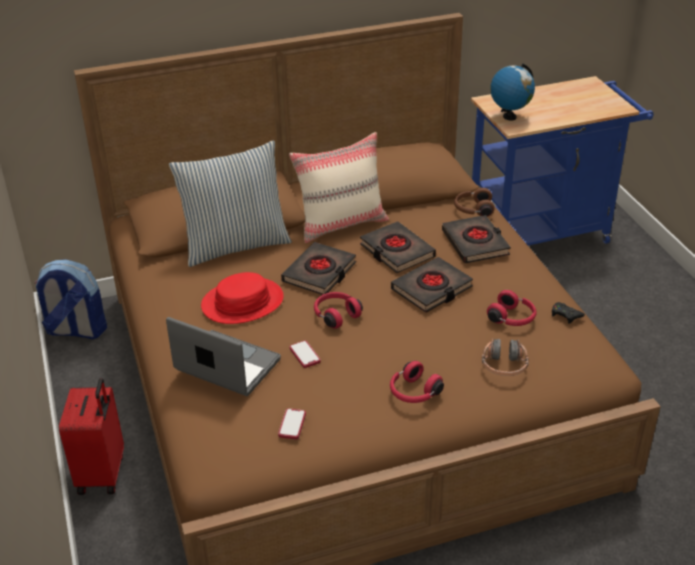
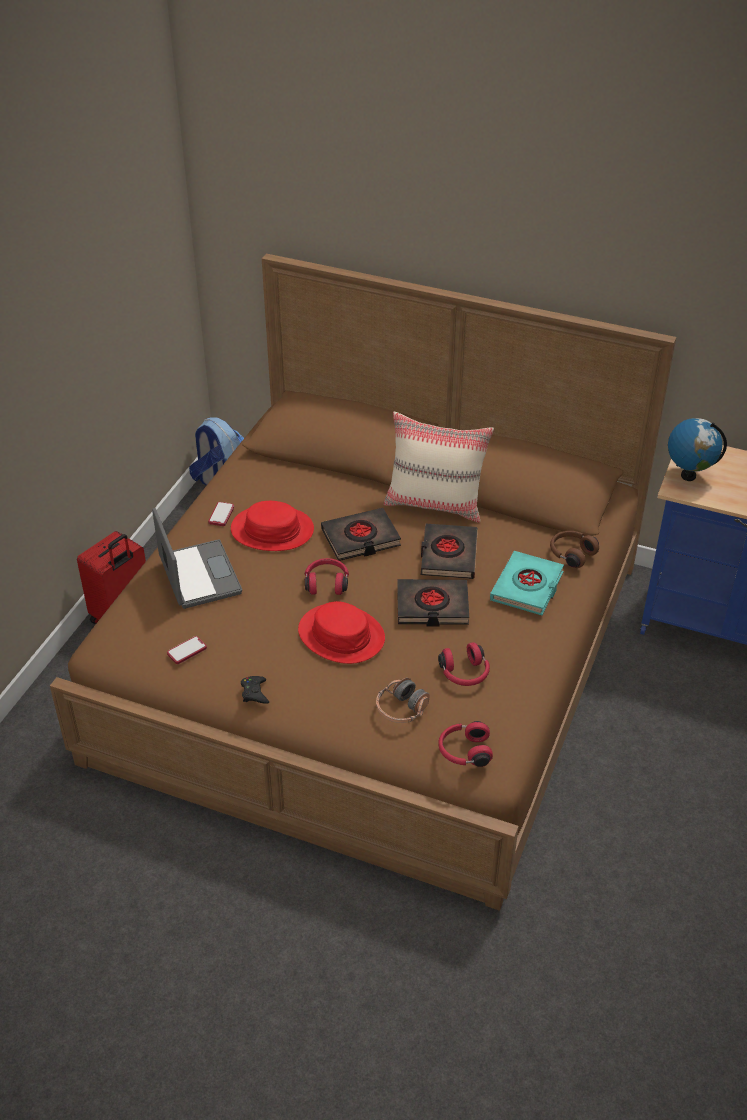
camera: 40 degrees right, 5 degrees up
pillow [169,141,292,267] -> none
phone [290,341,321,368] -> phone moved to [208,502,234,526]
red headphones [390,361,444,403] -> red headphones moved to [438,721,493,767]
black book [442,215,511,264] -> turquoise book [490,551,564,615]
black game controller [552,302,585,324] -> black game controller moved to [241,676,269,704]
none -> red hat [298,601,385,664]

